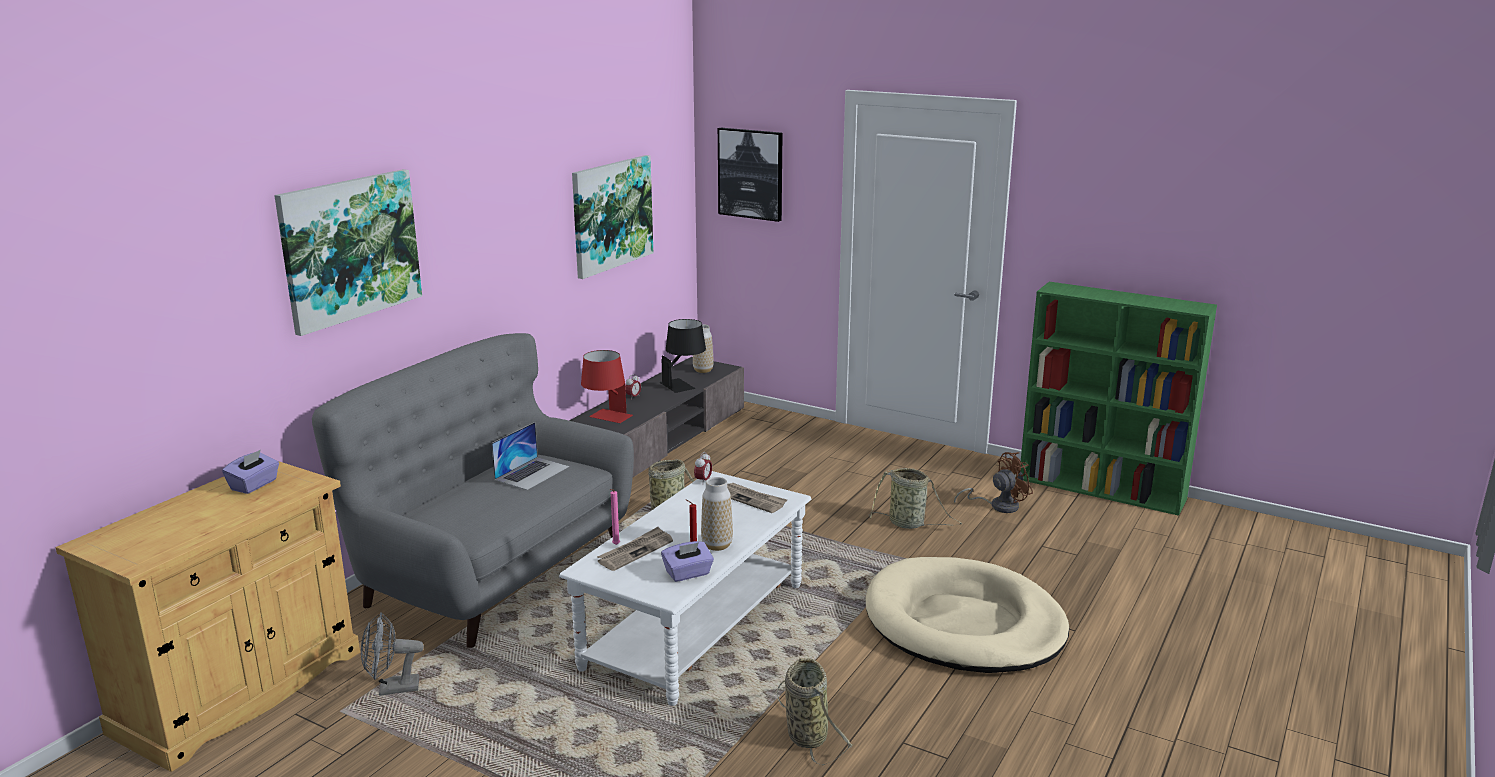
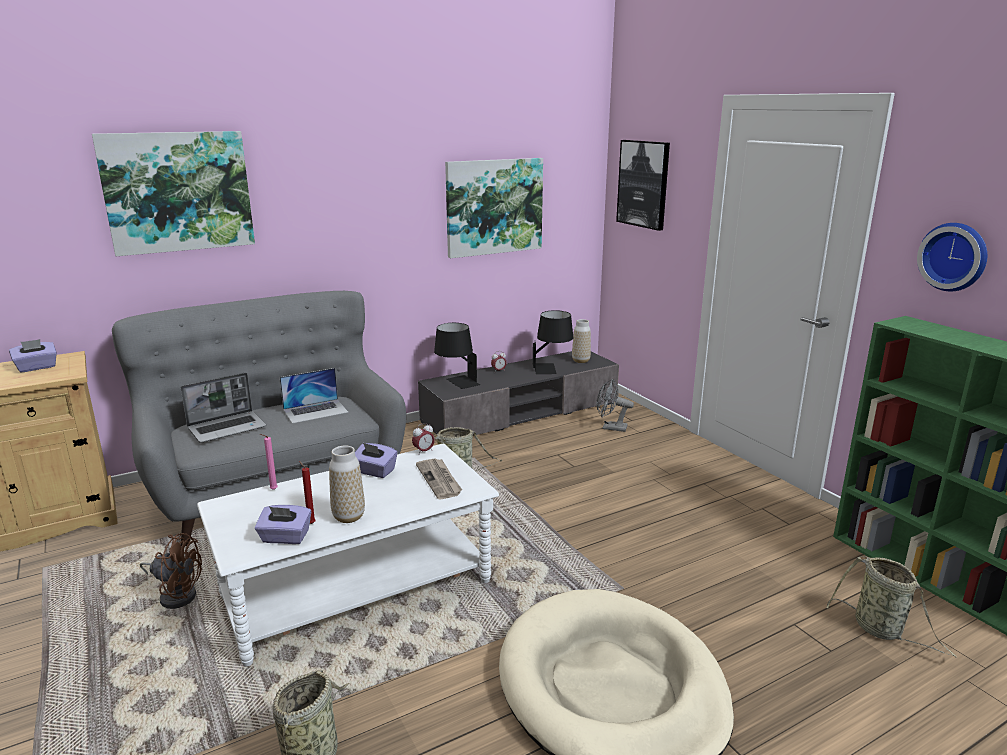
camera: 30 degrees right, 0 degrees up
grey fan [361,612,424,696] -> grey fan moved to [597,379,634,432]
red table lamp [581,350,633,423] -> black table lamp [434,323,480,389]
newspaper [597,527,673,571] -> none
basket [869,468,962,529] -> basket moved to [826,556,957,658]
brown fan [954,452,1033,513] -> brown fan moved to [140,533,202,609]
none -> laptop [181,373,267,443]
none -> purple tissue box [355,443,398,478]
none -> wall clock [917,223,987,291]

